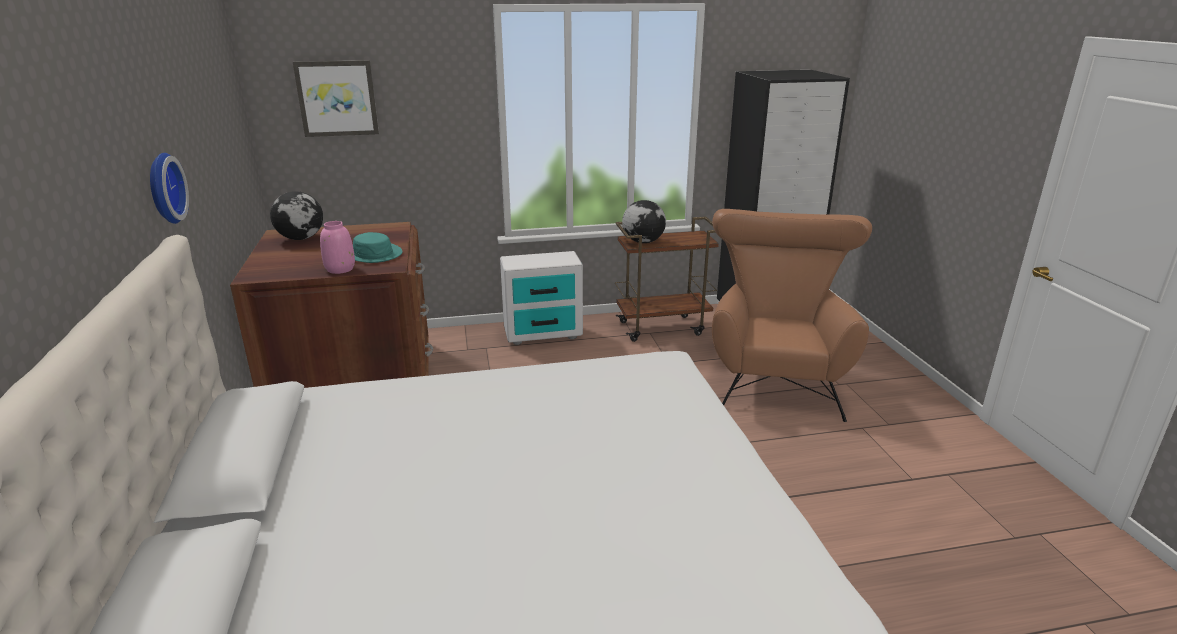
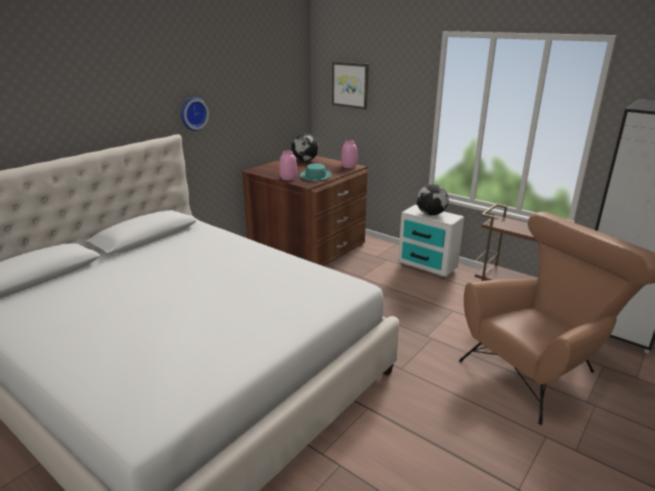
camera: 50 degrees right, 0 degrees up
globe [622,200,666,243] -> globe moved to [417,184,449,215]
none -> pink vase [341,140,357,168]

